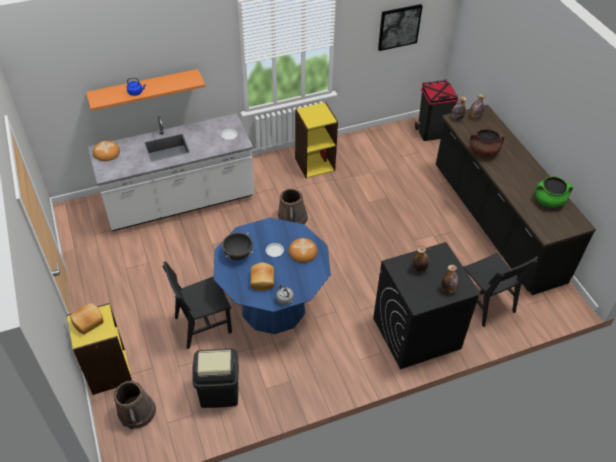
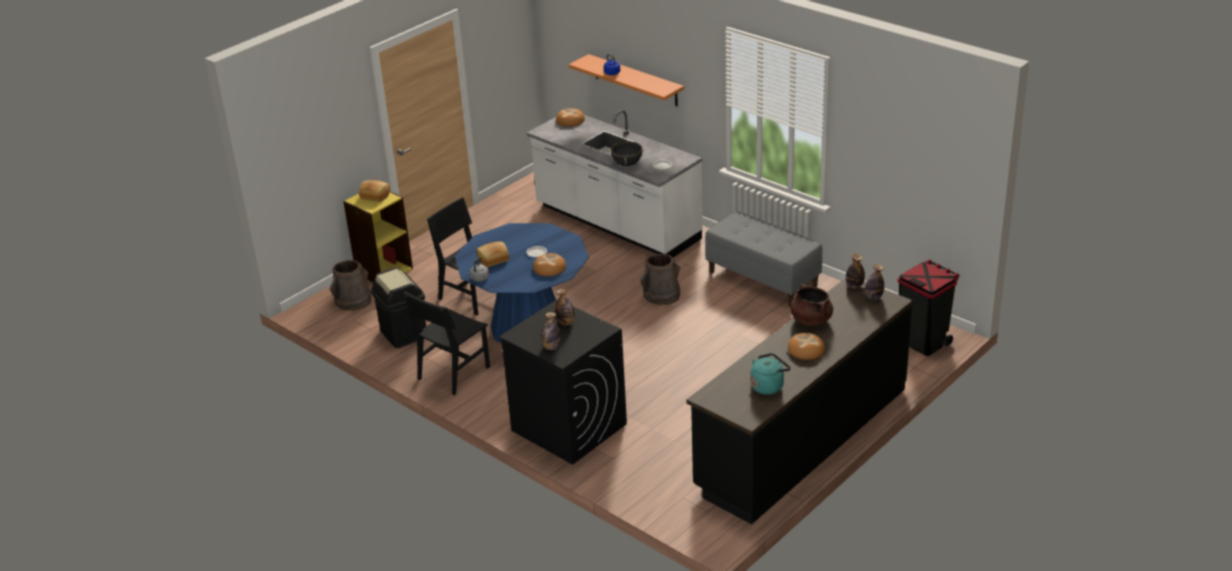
camera: 65 degrees right, 15 degrees down
black cooking pot [222,232,253,260] -> black cooking pot moved to [607,140,646,166]
yellow bookcase [295,102,338,178] -> grey bench [705,211,822,306]
picture [378,4,422,51] -> none
black chair [463,253,538,327] -> black chair moved to [404,291,490,395]
green cooking pot [535,176,573,208] -> turquoise kettle [750,353,791,395]
none -> bread [788,333,825,360]

